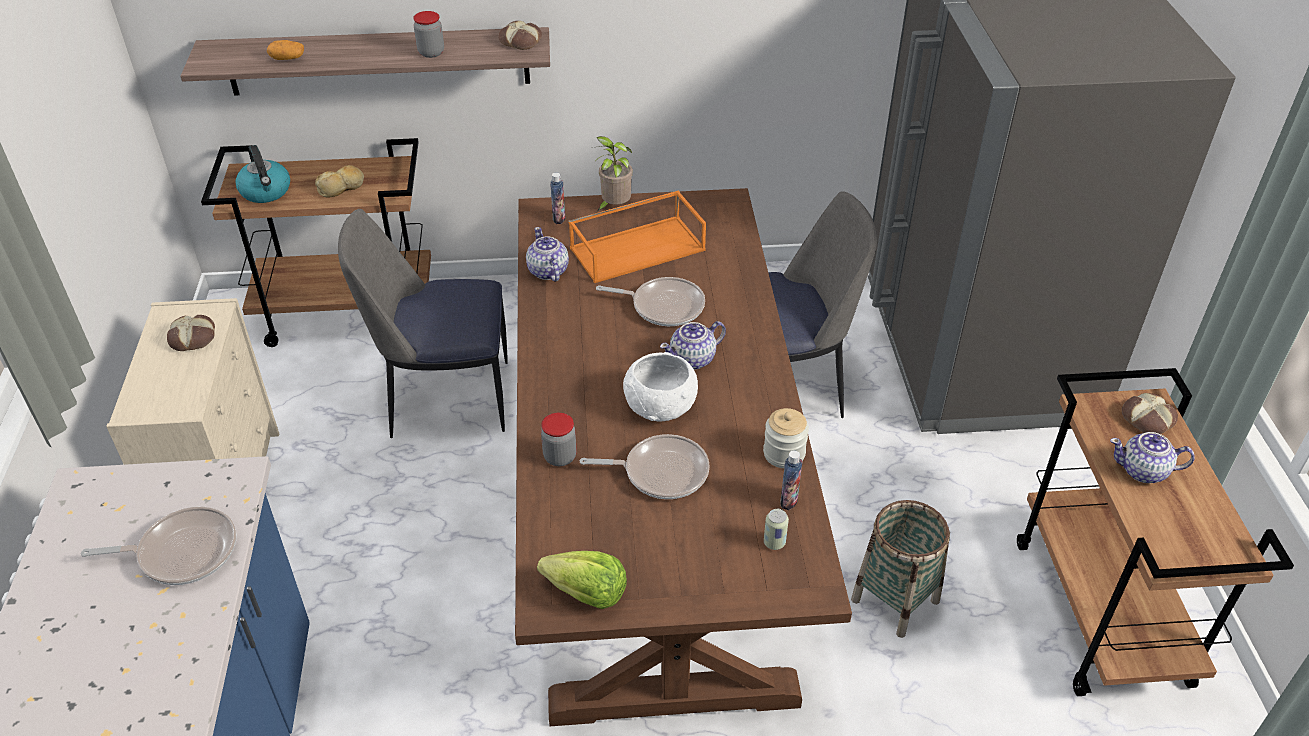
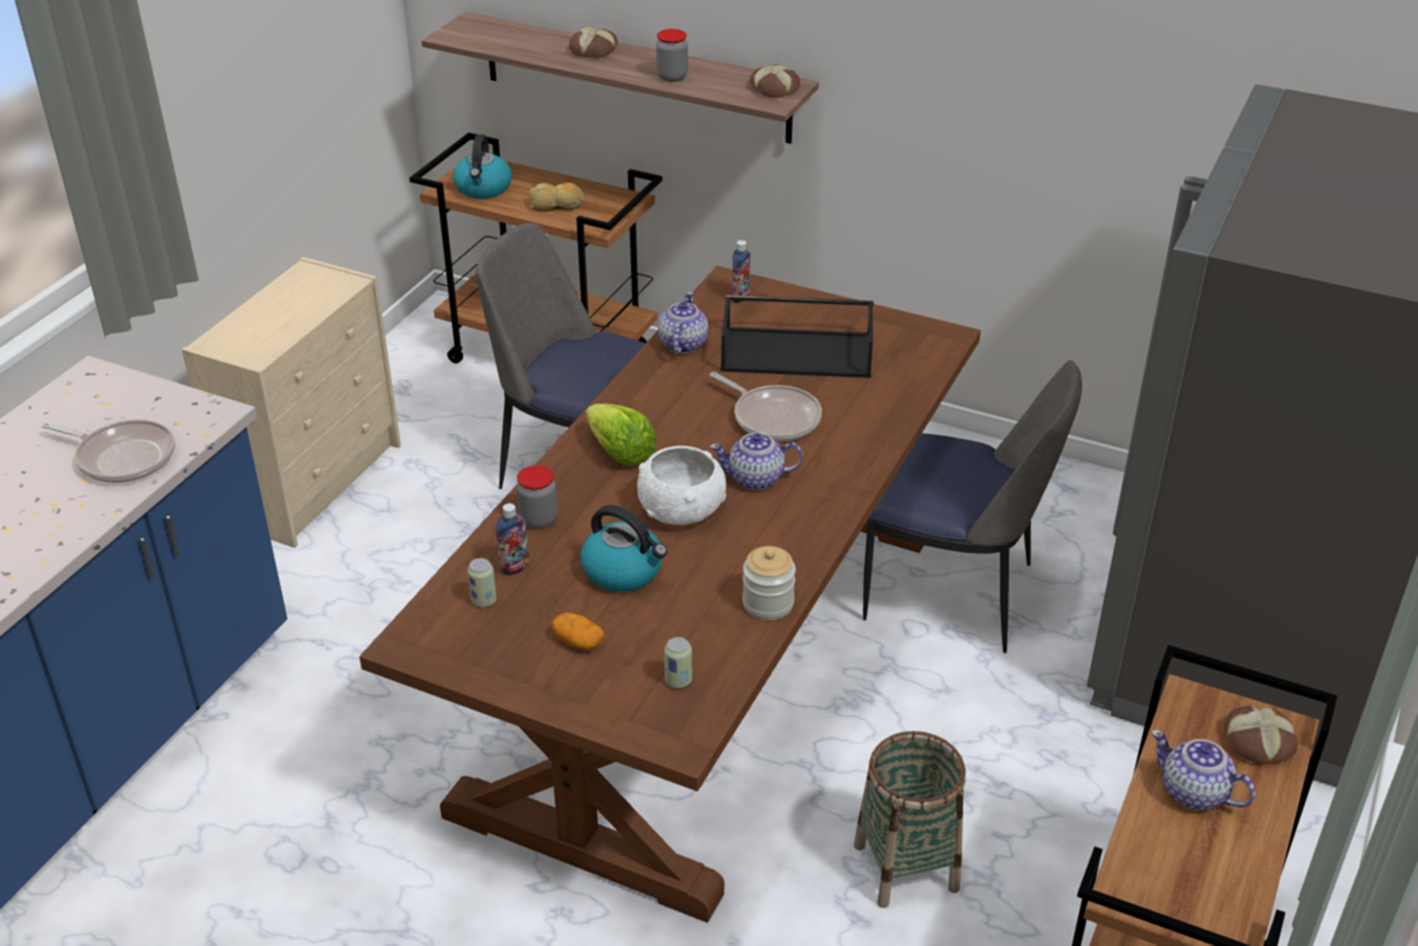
camera: 30 degrees right, 5 degrees down
bread [167,315,215,351] -> bread moved to [569,26,618,58]
potato [267,40,304,60] -> potato moved to [551,613,604,650]
lettuce [537,551,627,609] -> lettuce moved to [586,404,656,466]
orange tray [568,191,706,283] -> black tray [721,295,874,378]
frying pan [580,434,710,499] -> kettle [581,505,667,592]
potted plant [592,136,633,212] -> none
bottle [780,450,802,510] -> bottle moved to [496,503,529,575]
none -> can [468,558,497,607]

